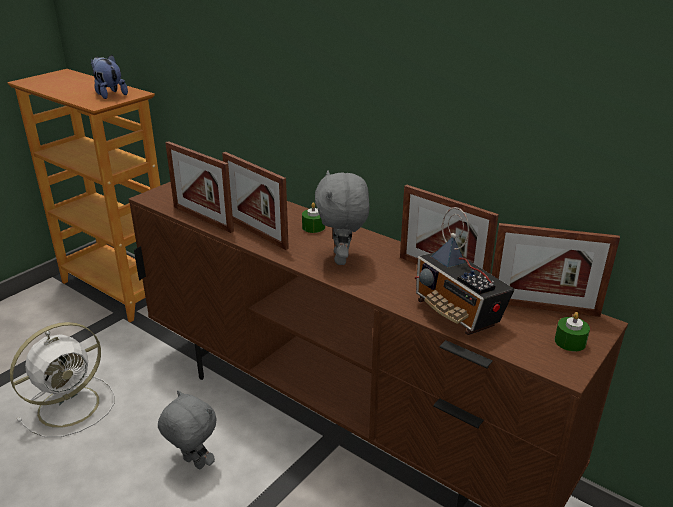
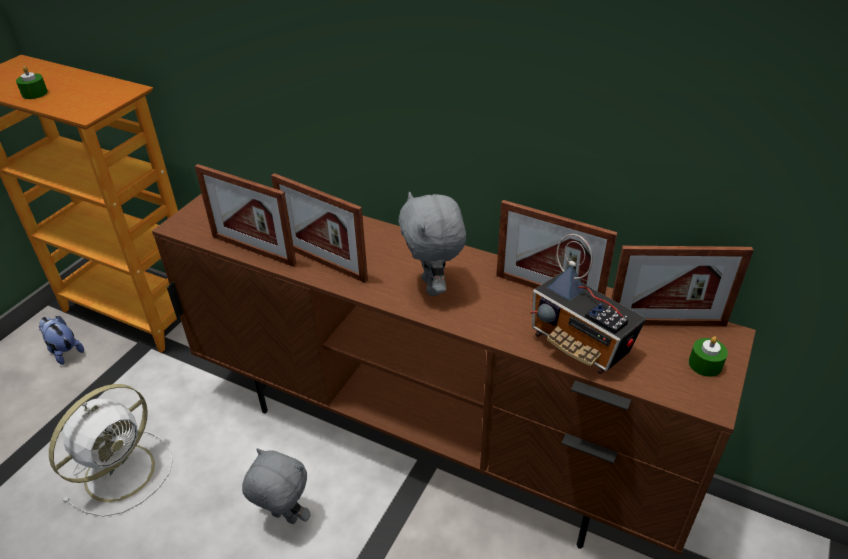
camera: 10 degrees left, 10 degrees up
plush toy [91,55,128,99] -> plush toy moved to [39,316,84,365]
green candle [302,202,325,233] -> green candle moved to [16,66,48,99]

